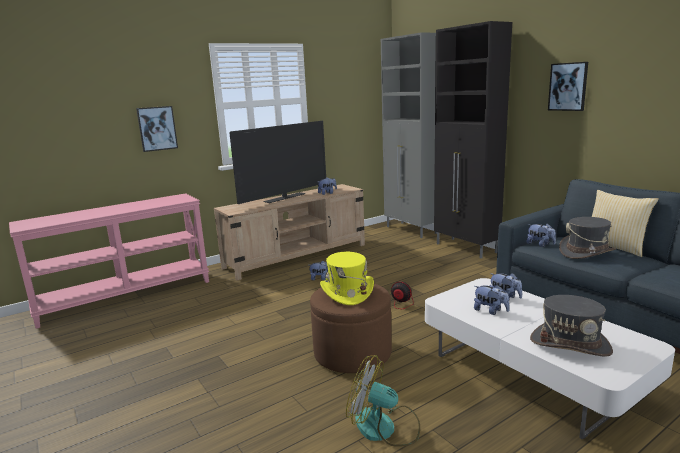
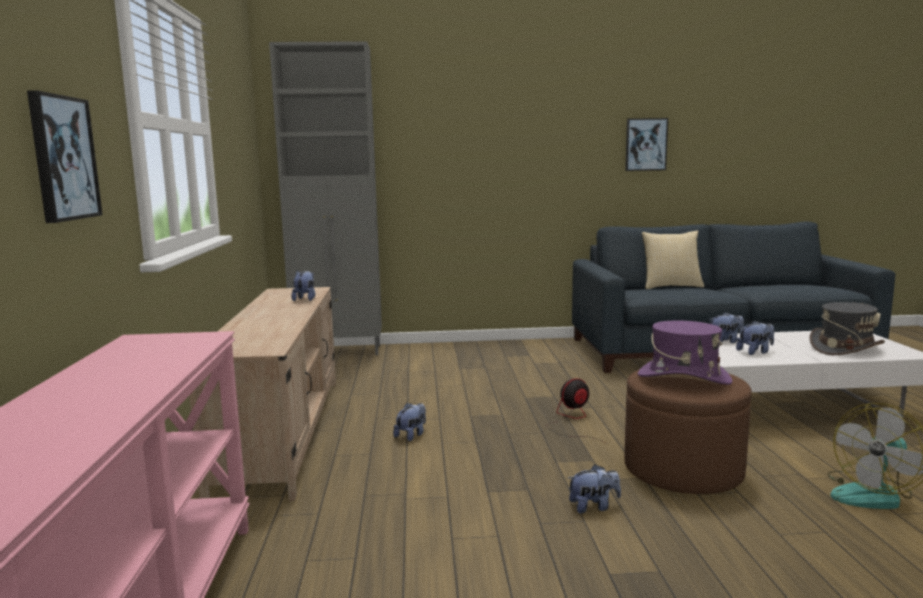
camera: 60 degrees left, 5 degrees down
television [229,121,326,204] -> none
yellow hat [320,252,374,305] -> purple hat [638,320,733,385]
black cabinet [434,21,512,258] -> none
plush toy [527,223,556,247] -> plush toy moved to [568,464,621,513]
picture [548,62,588,111] -> picture moved to [625,118,668,171]
grey hat [559,217,616,259] -> none

